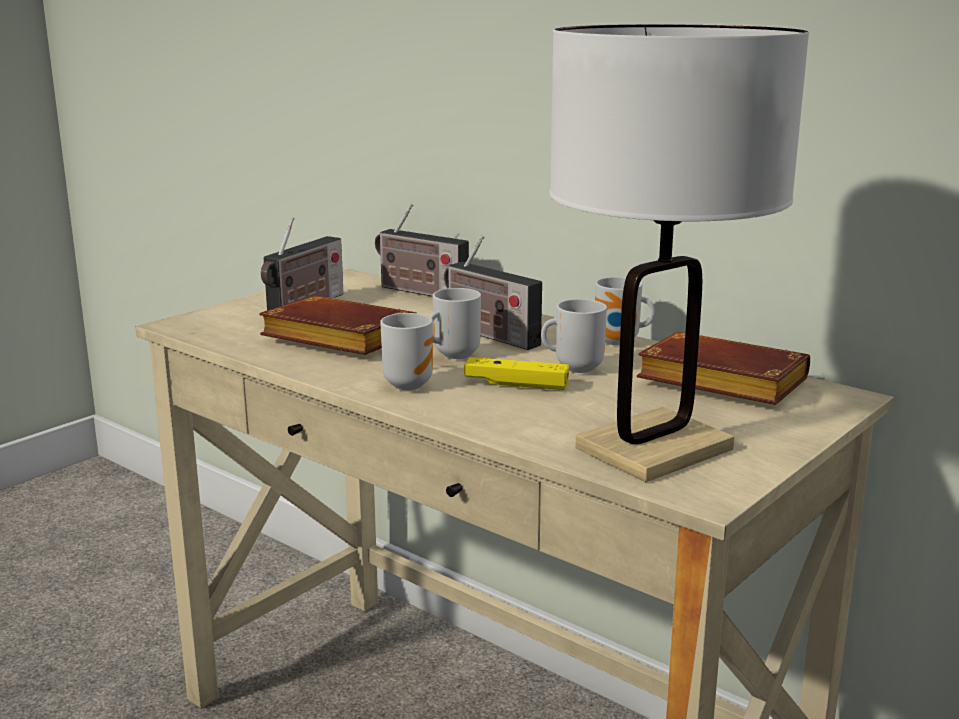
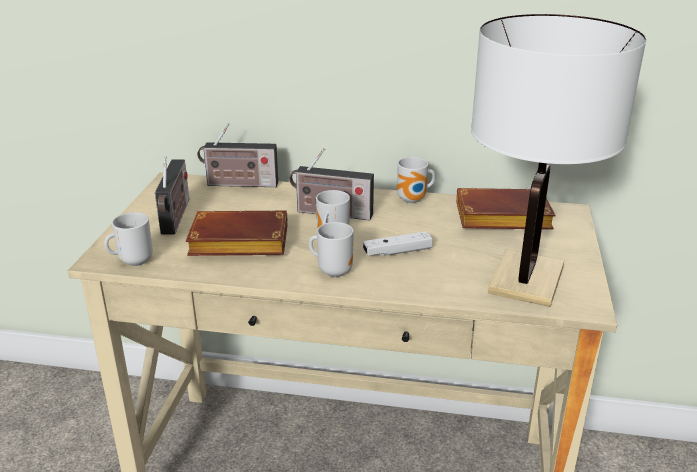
camera: 30 degrees left, 10 degrees up
yellow game controller [464,357,569,390] -> white game controller [363,231,433,256]
mug [541,299,607,373] -> mug moved to [104,212,153,266]

